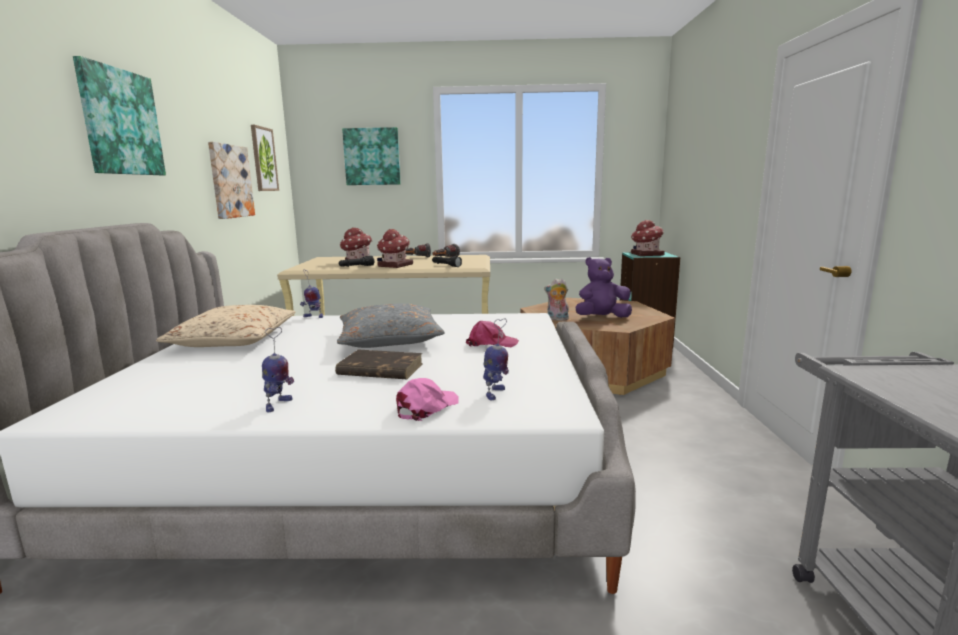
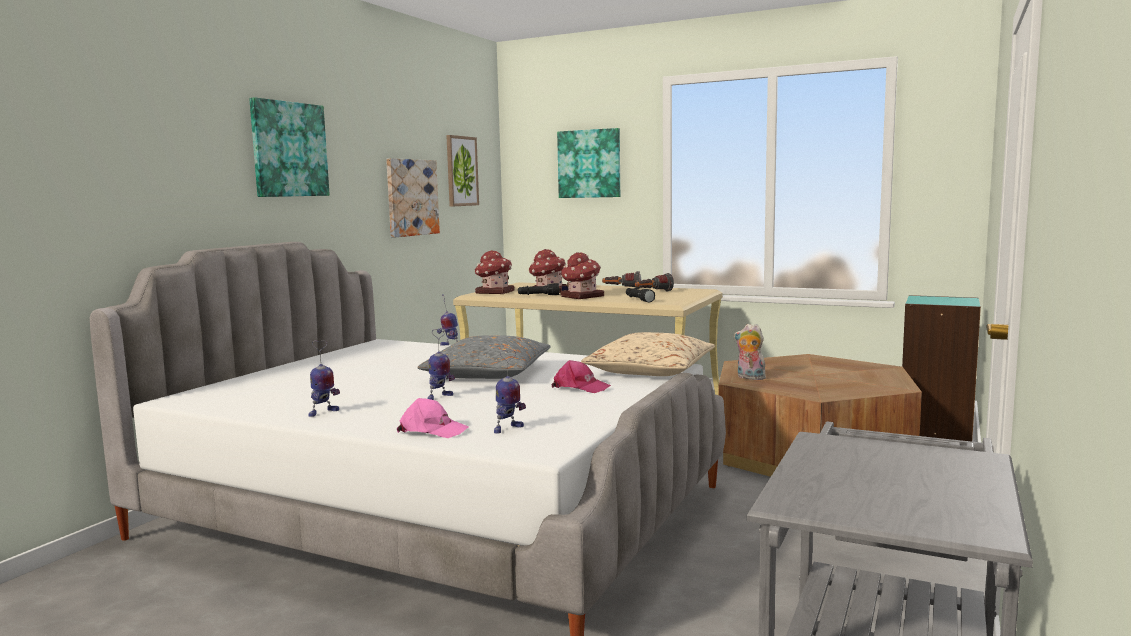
camera: 25 degrees right, 5 degrees down
beige pillow [156,305,296,347] -> beige pillow moved to [581,332,715,376]
brown book [335,350,423,379] -> toy robot [428,329,455,400]
pink cap [396,378,458,421] -> pink cap turned 45 degrees clockwise [397,398,469,438]
purple plush toy [576,257,632,318] -> none
toy house [631,220,664,256] -> toy house moved to [475,250,515,294]

